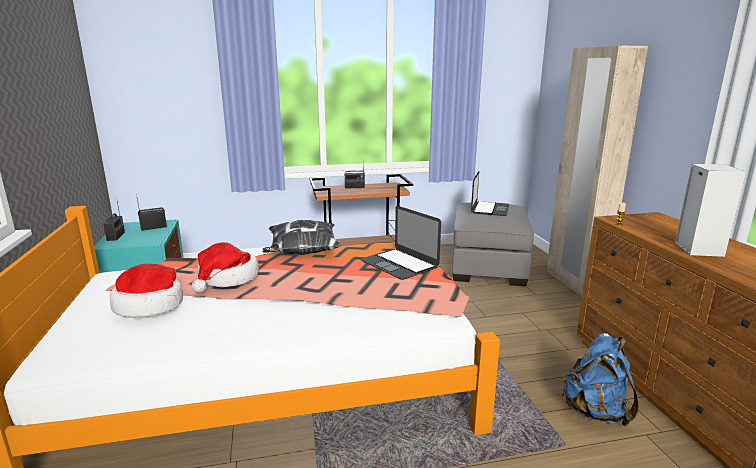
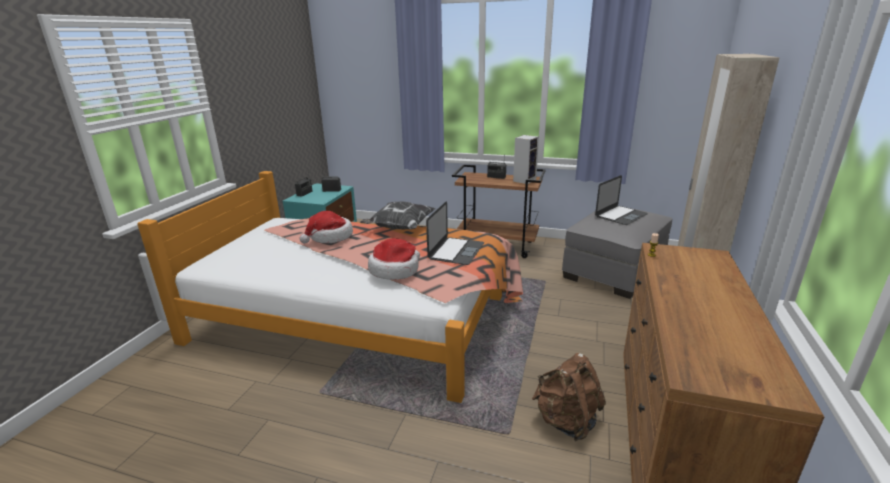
camera: 30 degrees right, 5 degrees up
hat [110,264,183,317] -> hat moved to [368,238,420,280]
laptop [361,206,441,280] -> laptop turned 150 degrees counterclockwise [426,201,484,265]
blue backpack [562,333,639,426] -> brown backpack [532,353,606,441]
speaker [675,164,746,257] -> speaker moved to [513,135,539,184]

